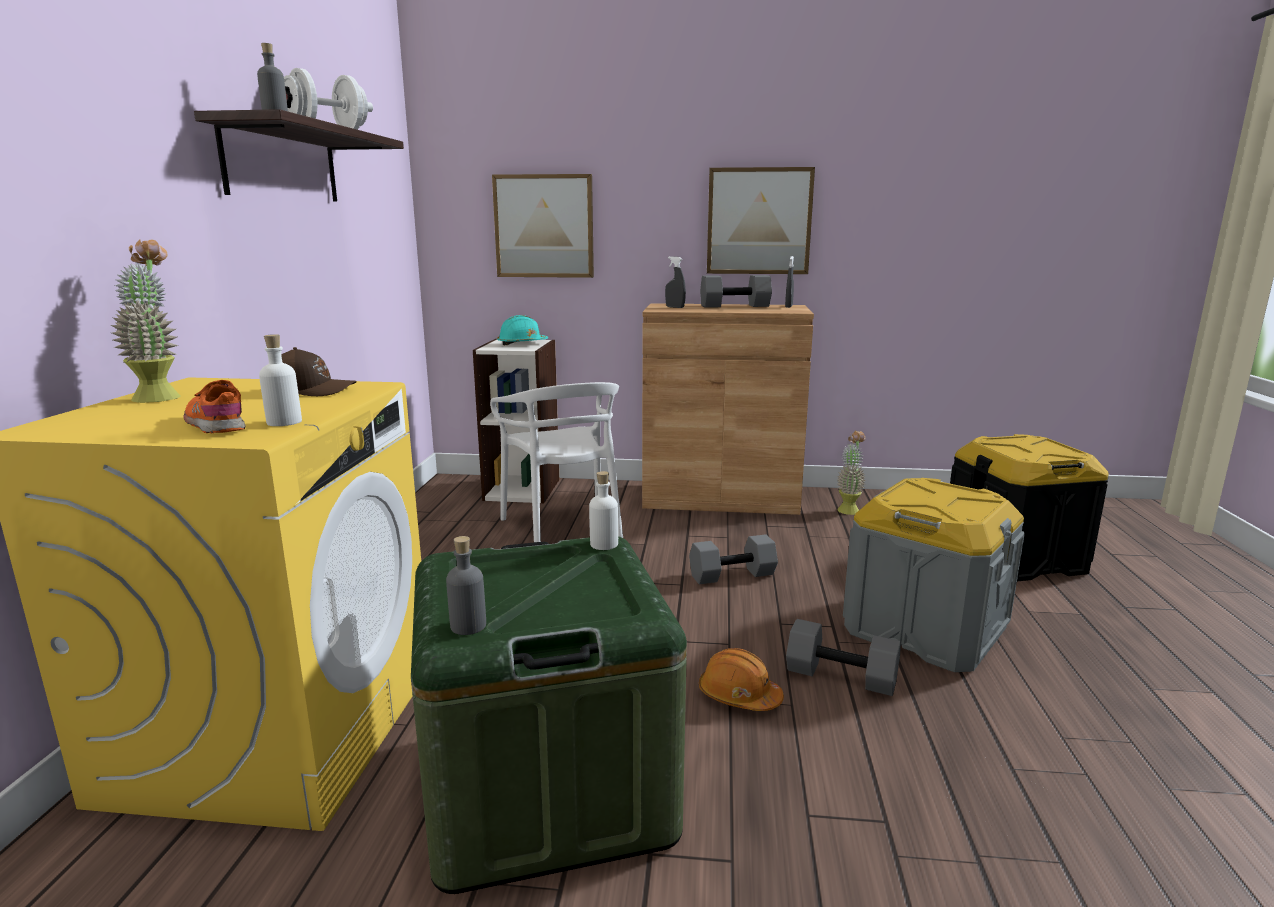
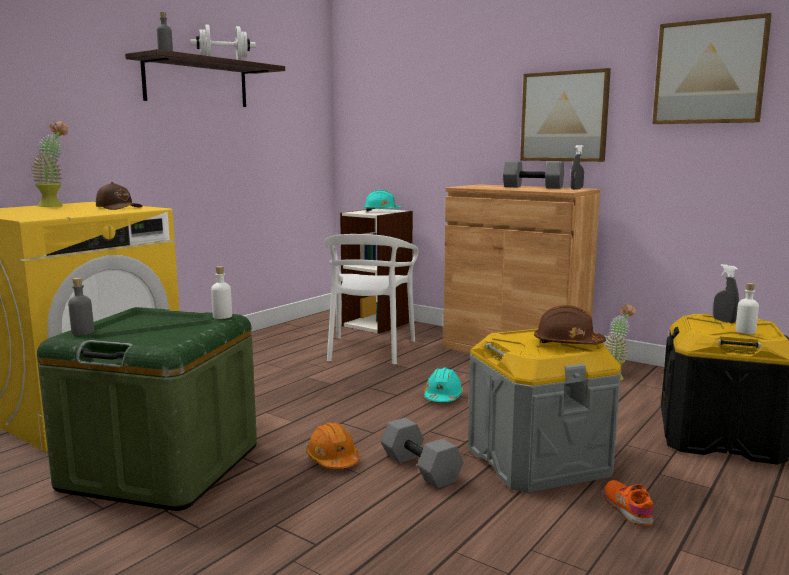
camera: 30 degrees right, 5 degrees down
orange shoe [183,380,246,434] -> orange shoe moved to [603,480,653,526]
white bottle [259,334,302,426] -> white bottle moved to [736,283,759,334]
picture [492,174,594,278] -> picture moved to [652,13,772,124]
grey spray bottle [665,256,686,308] -> grey spray bottle moved to [713,264,739,323]
grey dumbbell [689,534,778,584] -> turquoise hard hat [424,367,463,402]
none -> brown hard hat [534,305,606,344]

